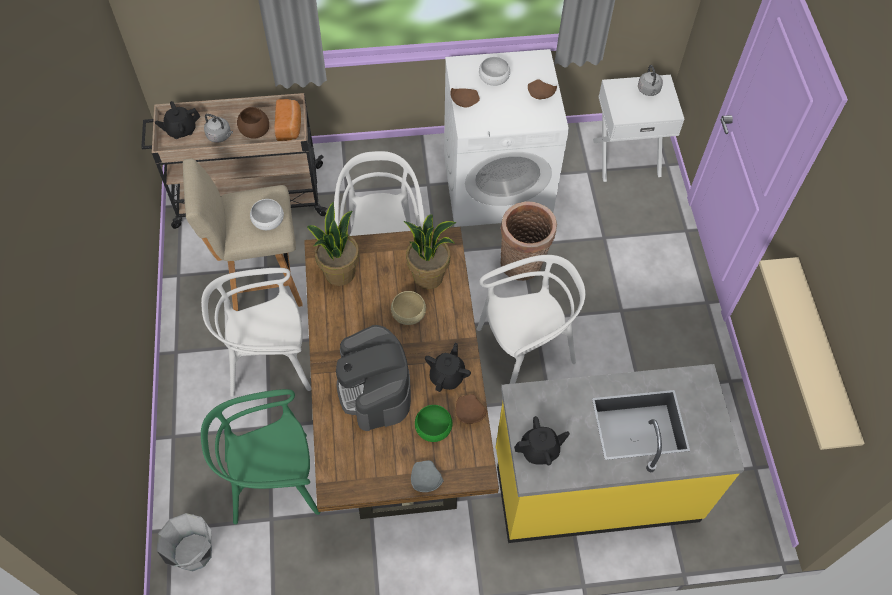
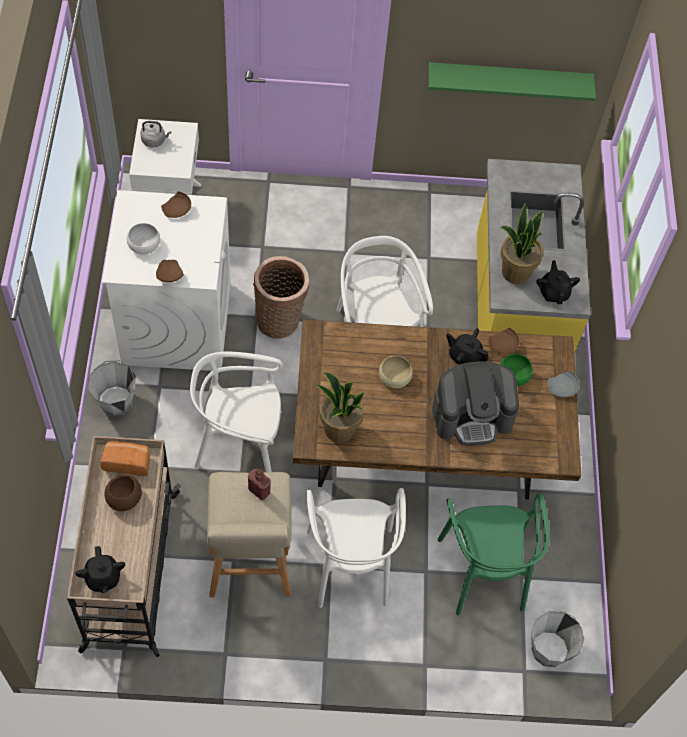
camera: 85 degrees left, 0 degrees up
grey kettle [204,114,233,143] -> none
white bowl [250,199,284,230] -> red bottle [248,469,271,500]
potted plant [404,214,456,289] -> potted plant moved to [500,203,543,284]
beige shelf [759,257,864,450] -> green shelf [428,62,596,101]
none -> grey bucket [88,360,136,416]

